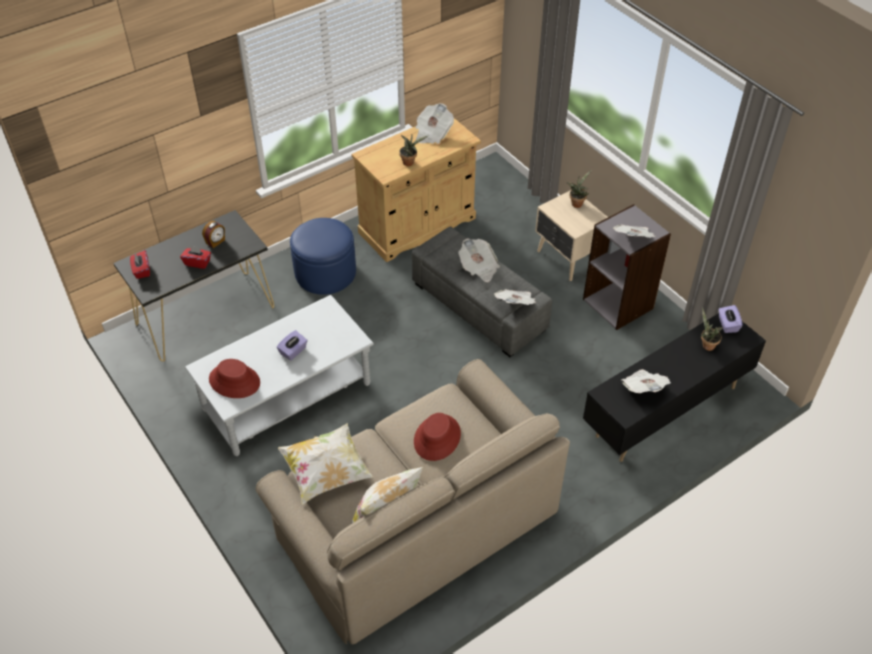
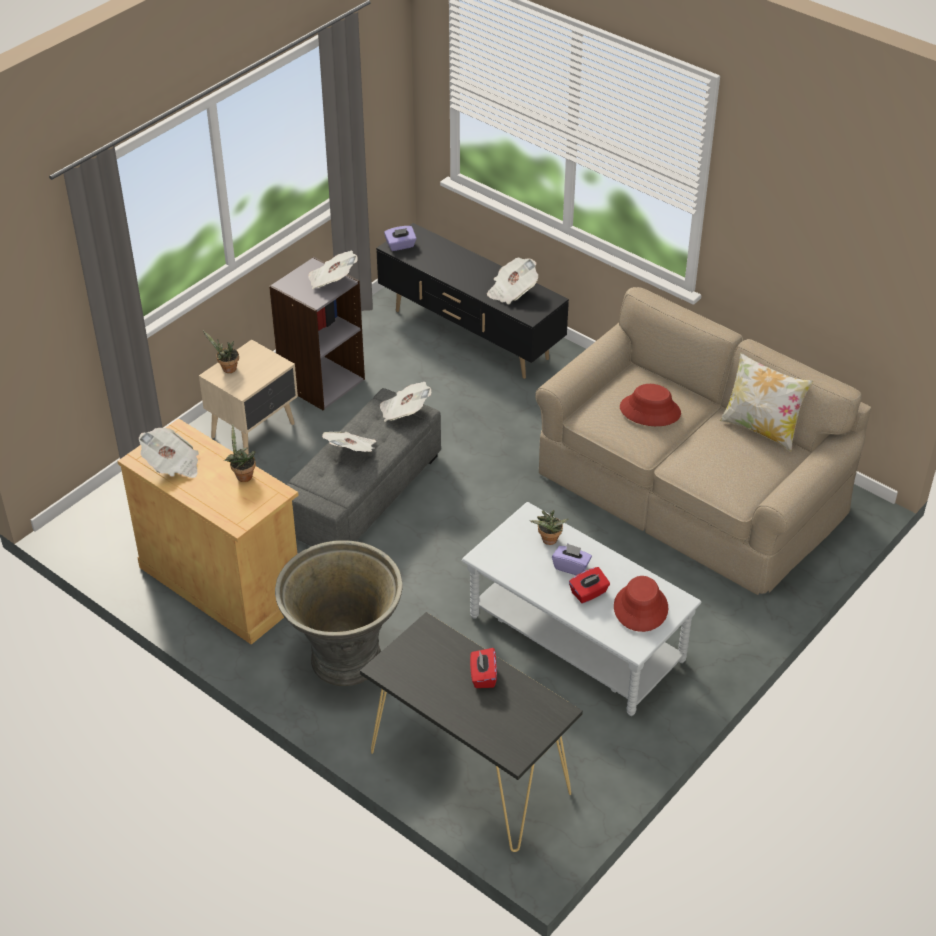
camera: 105 degrees left, 5 degrees down
red tissue box [130,250,150,279] -> red tissue box moved to [569,567,610,604]
alarm clock [202,221,225,248] -> none
pillow [278,423,373,505] -> none
blue ottoman [290,218,356,295] -> grey planter [275,540,402,686]
potted plant [701,307,723,351] -> potted plant moved to [530,510,569,545]

